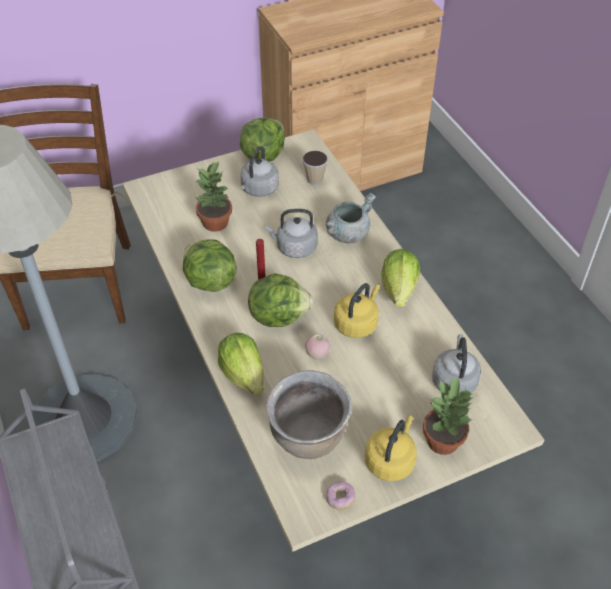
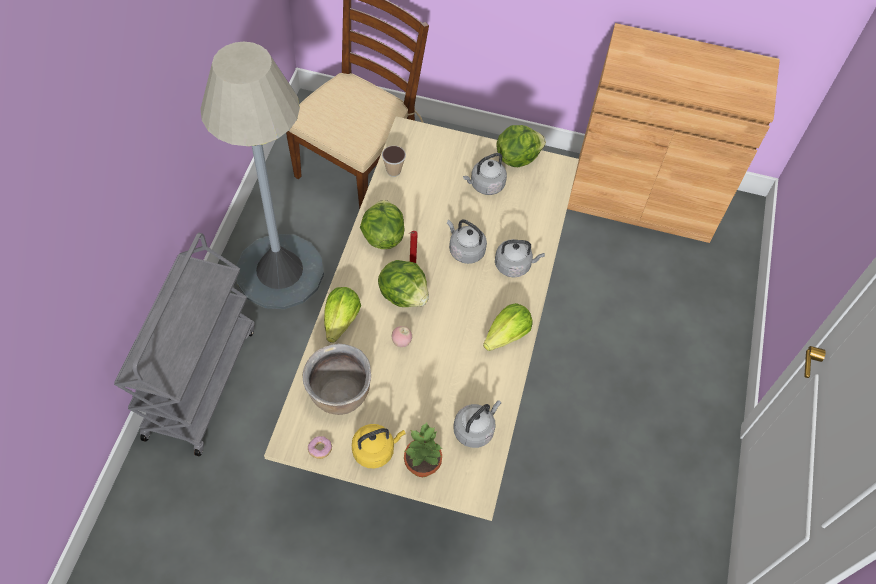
camera: 35 degrees right, 10 degrees up
potted plant [194,162,232,232] -> none
cup [302,151,328,185] -> cup moved to [382,146,406,177]
grey cooking pot [326,192,376,244] -> grey kettle [495,239,545,277]
yellow kettle [334,283,380,338] -> none

